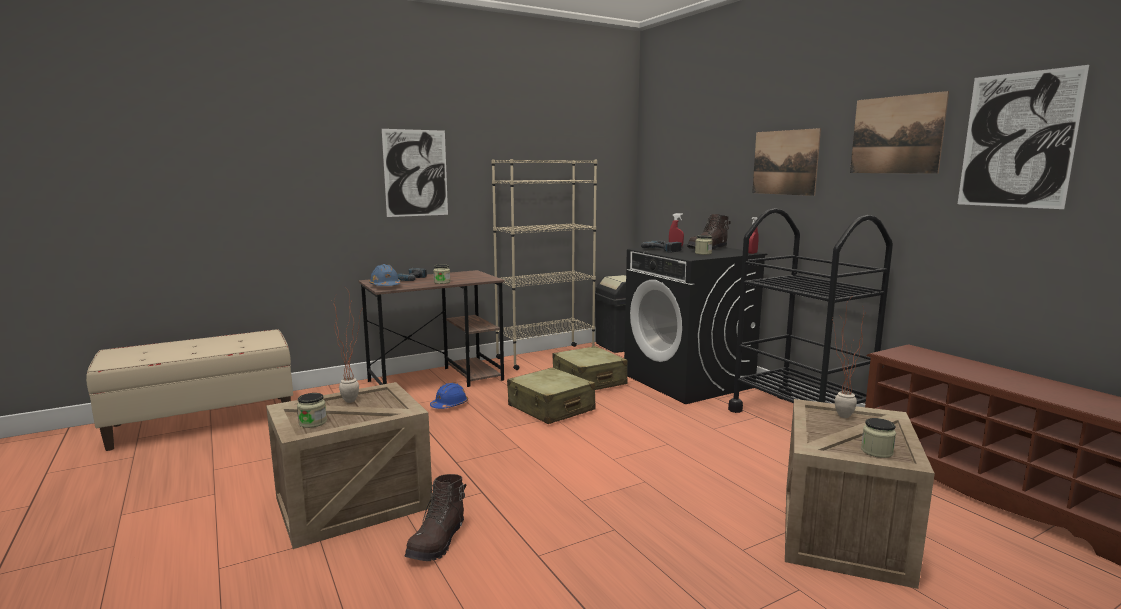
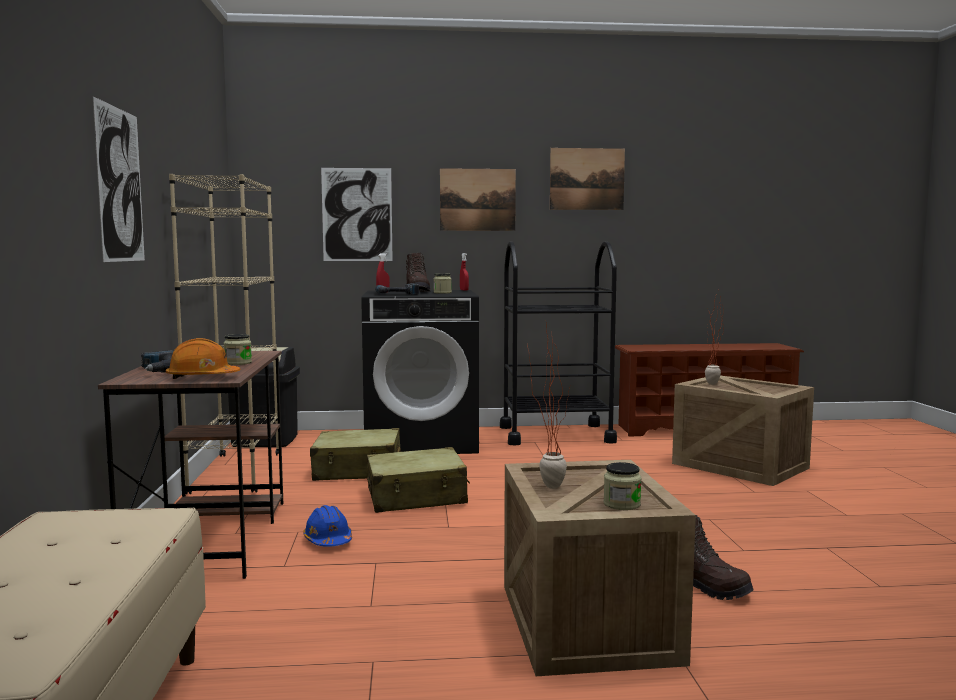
camera: 65 degrees left, 5 degrees down
blue hard hat [369,264,400,286] -> orange hard hat [166,338,241,379]
jar [861,418,896,458] -> none
picture [958,65,1089,209] -> picture moved to [321,168,393,261]

